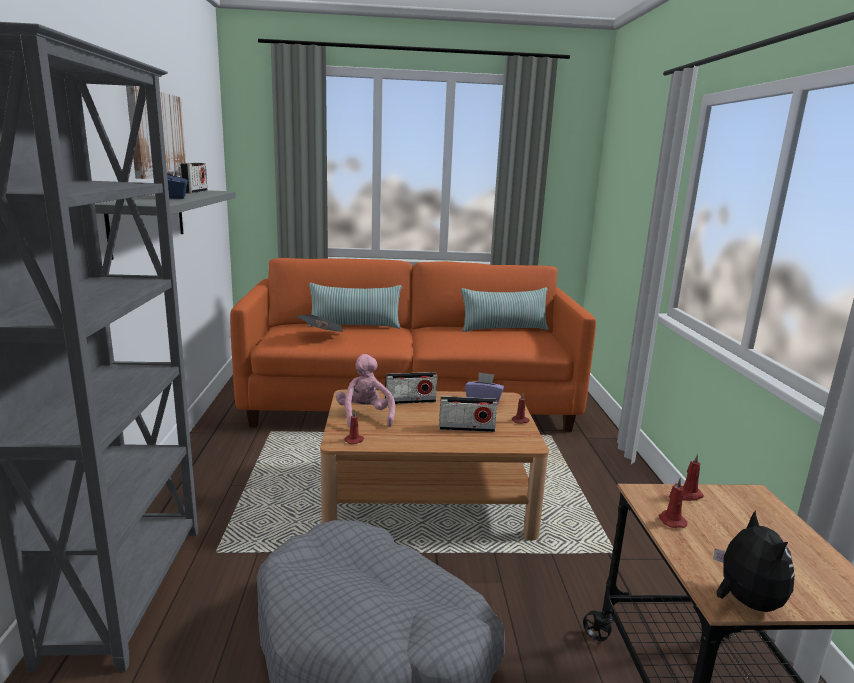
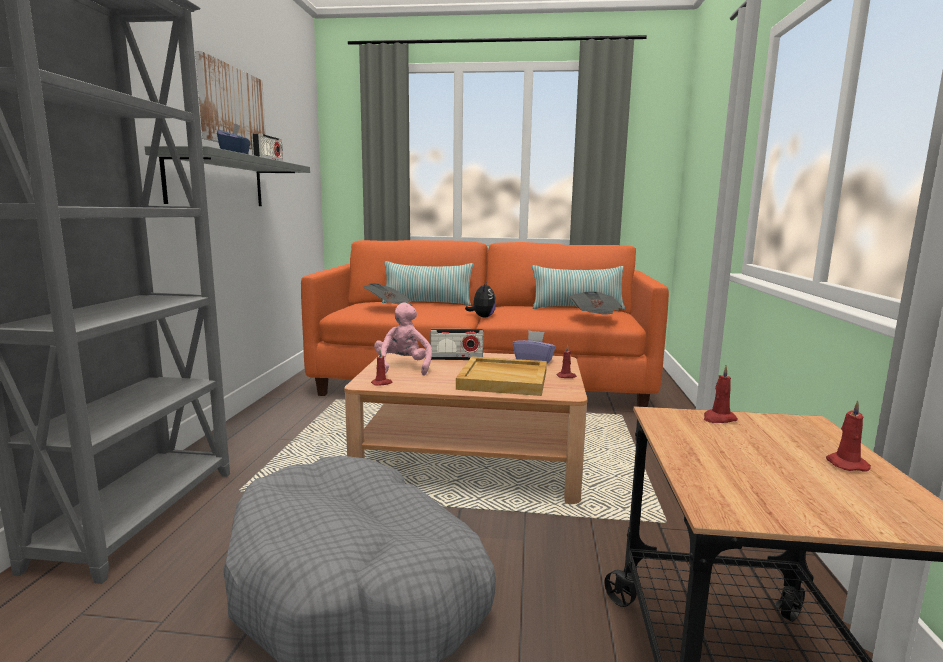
camera: 10 degrees right, 5 degrees down
radio [439,396,497,432] -> beige tray [456,357,547,396]
red candle [659,477,688,528] -> red candle moved to [826,400,871,472]
plush toy [714,510,795,612] -> plush toy moved to [465,282,496,317]
none -> newspaper [569,291,622,314]

